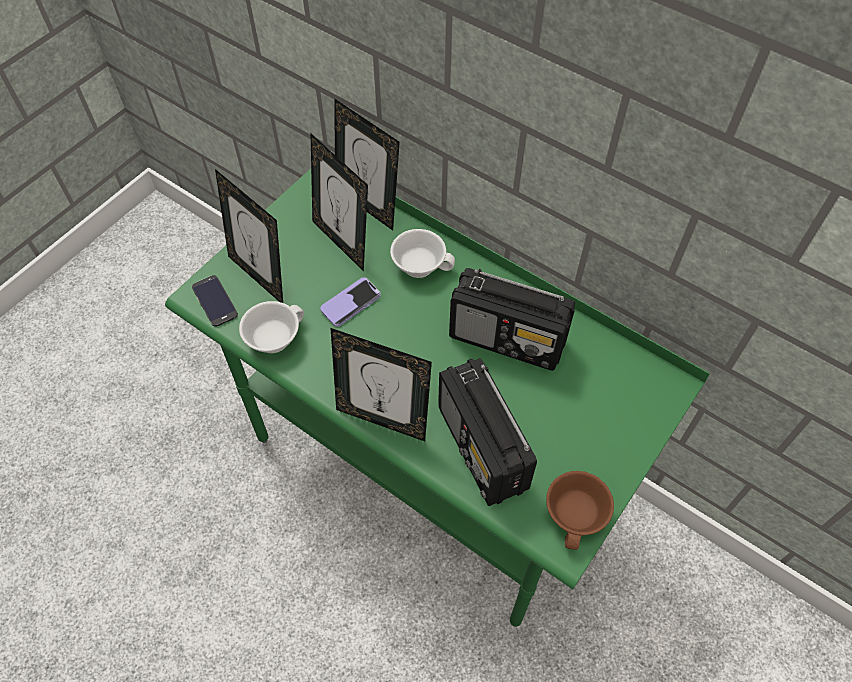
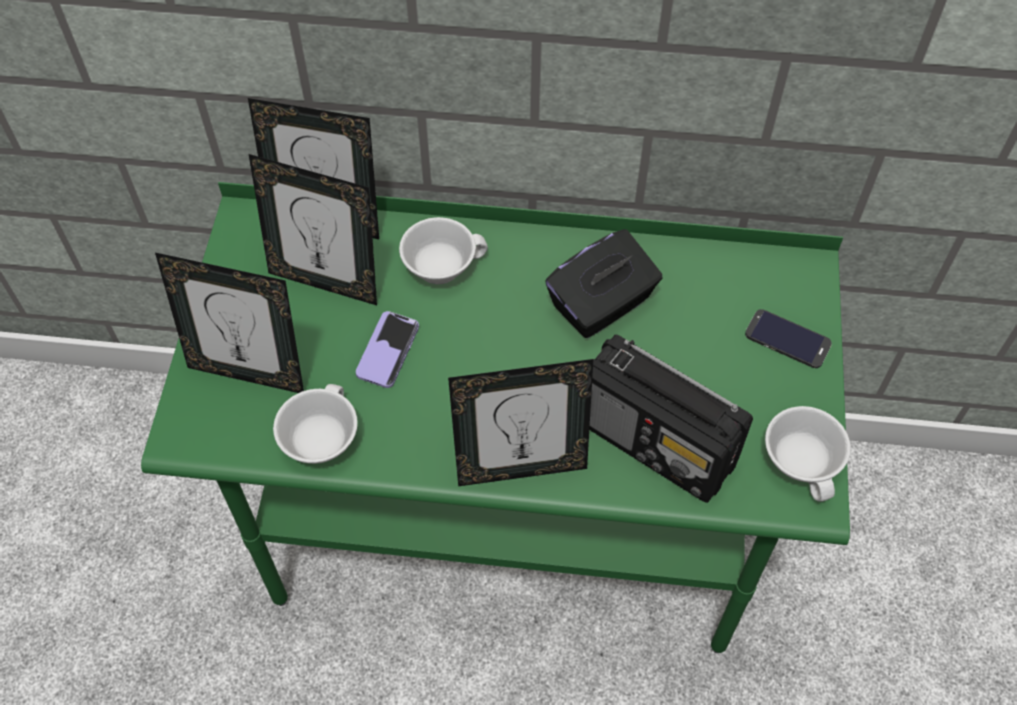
camera: 30 degrees left, 0 degrees up
phone [192,275,238,327] -> phone moved to [745,309,832,368]
radio [449,268,575,371] -> black tissue box [545,229,663,338]
brown cup [546,471,614,550] -> white cup [765,406,851,502]

